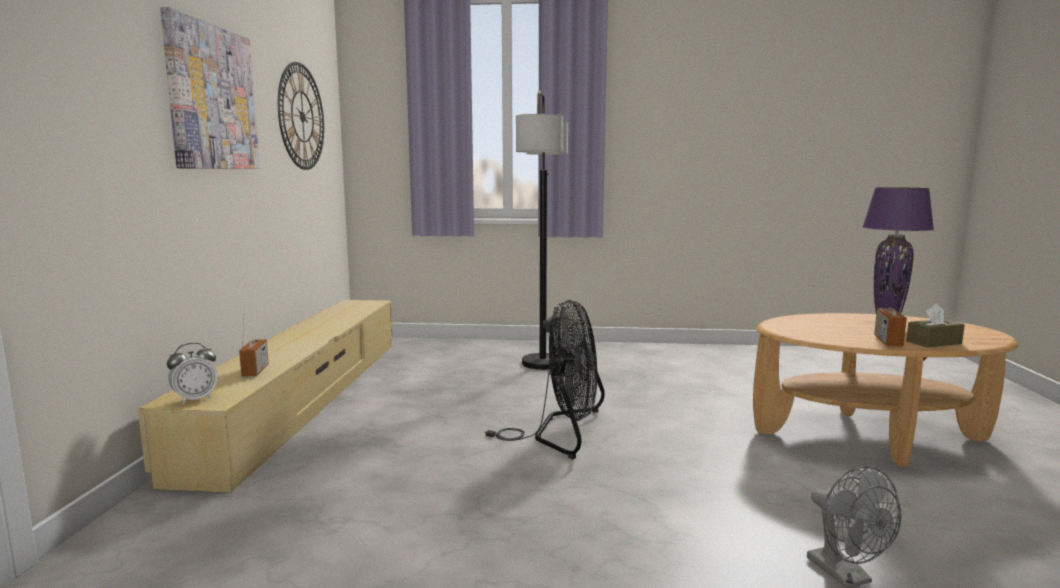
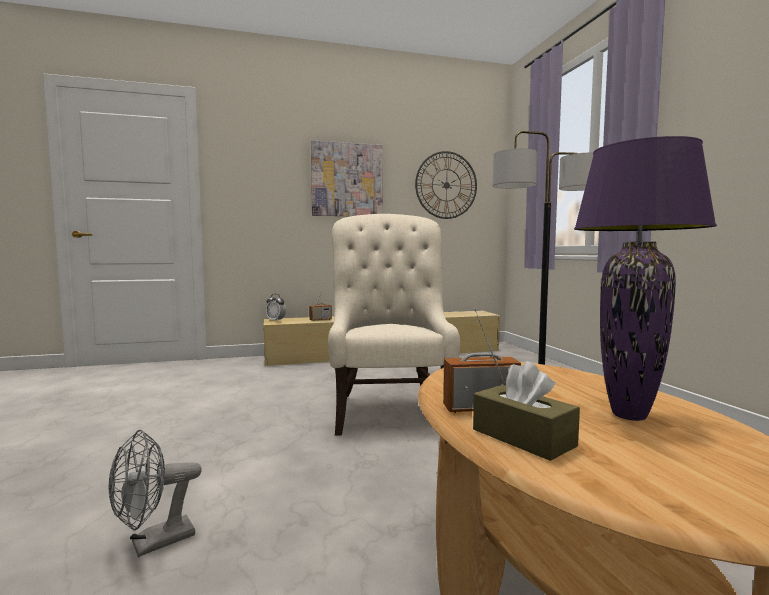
camera: 70 degrees right, 5 degrees down
black fan [485,300,605,460] -> beige armchair [328,214,460,436]

